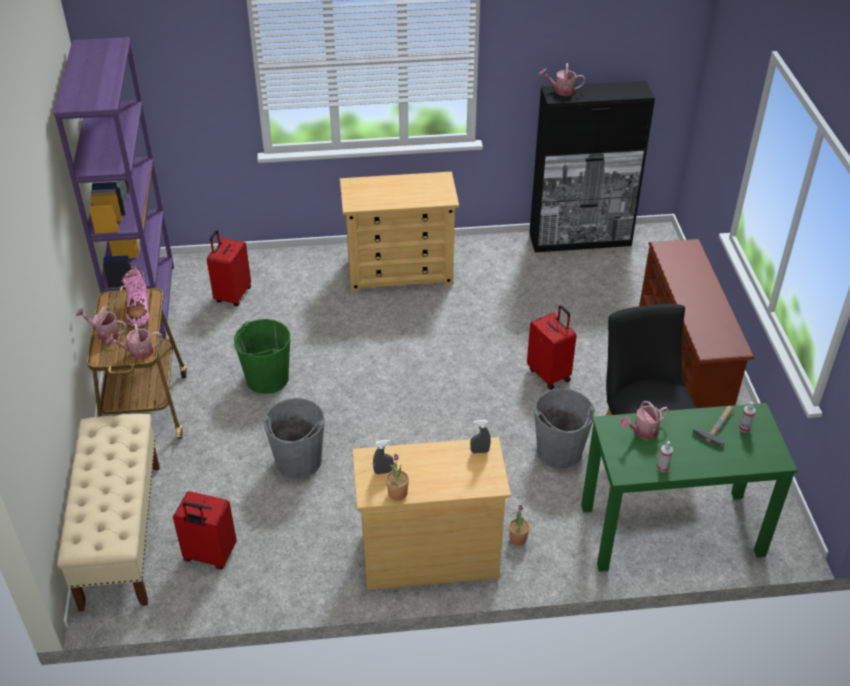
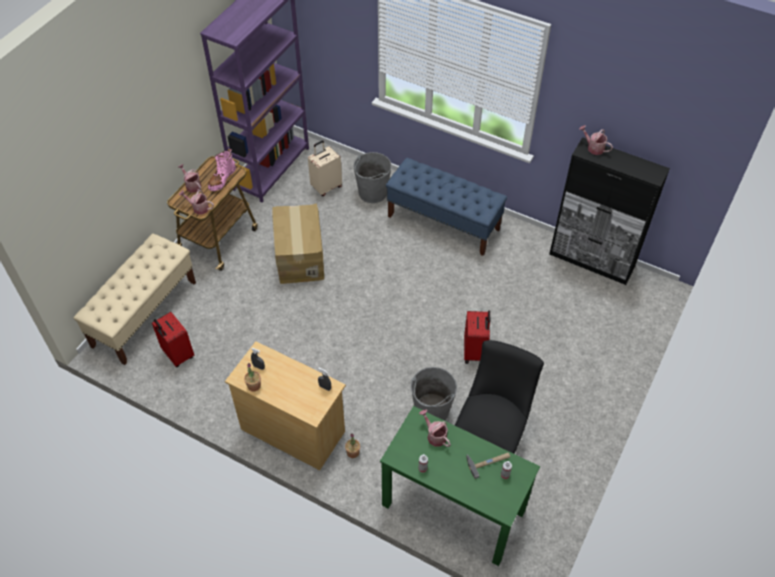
camera: 35 degrees right, 10 degrees up
red suitcase [207,230,251,306] -> beige suitcase [308,140,342,196]
green bucket [234,319,290,394] -> cardboard box [272,203,324,284]
grey bucket [263,398,325,479] -> grey bucket moved to [353,152,392,203]
beige dresser [340,172,459,292] -> blue bench [386,158,507,256]
watering can [620,401,669,439] -> watering can turned 45 degrees clockwise [419,409,451,447]
brown shoe rack [639,239,754,408] -> none

